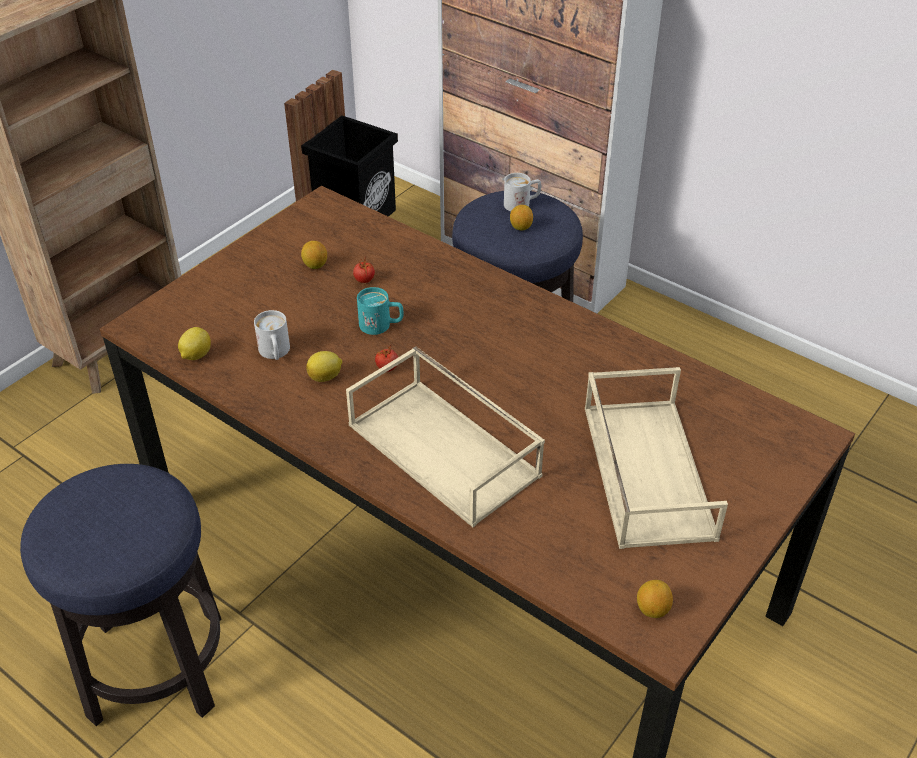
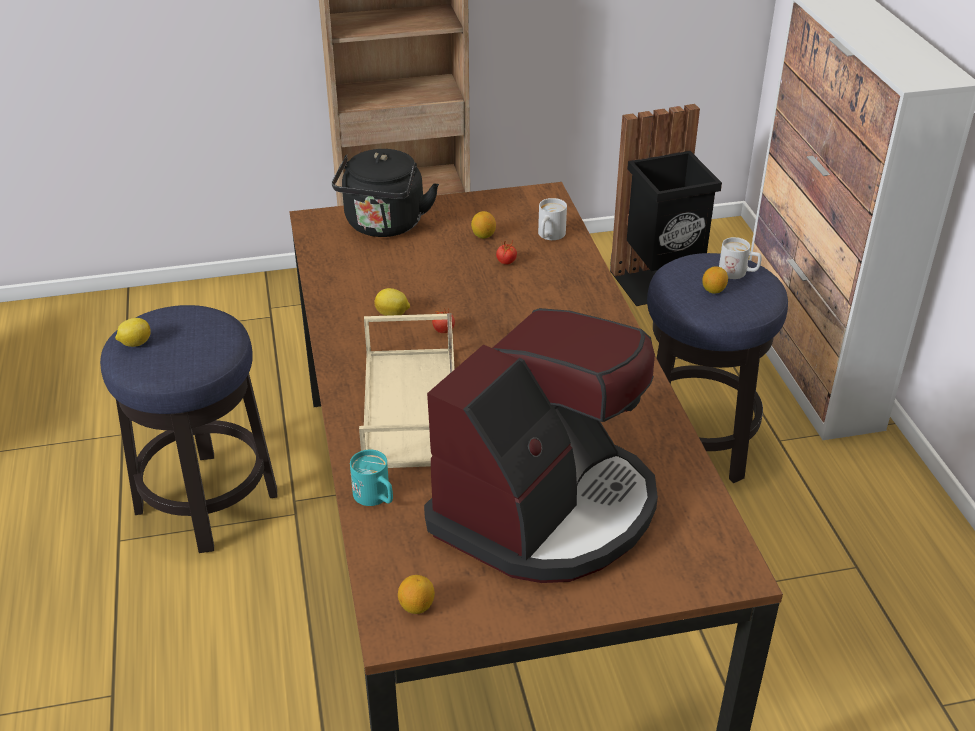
camera: 40 degrees right, 5 degrees down
lemon [178,327,211,360] -> lemon moved to [115,318,151,347]
white mug [254,310,290,360] -> white mug moved to [538,198,567,240]
turquoise mug [357,287,404,335] -> turquoise mug moved to [350,450,393,506]
beige tray [585,367,728,549] -> coffee machine [424,308,658,583]
none -> black kettle [332,149,439,237]

